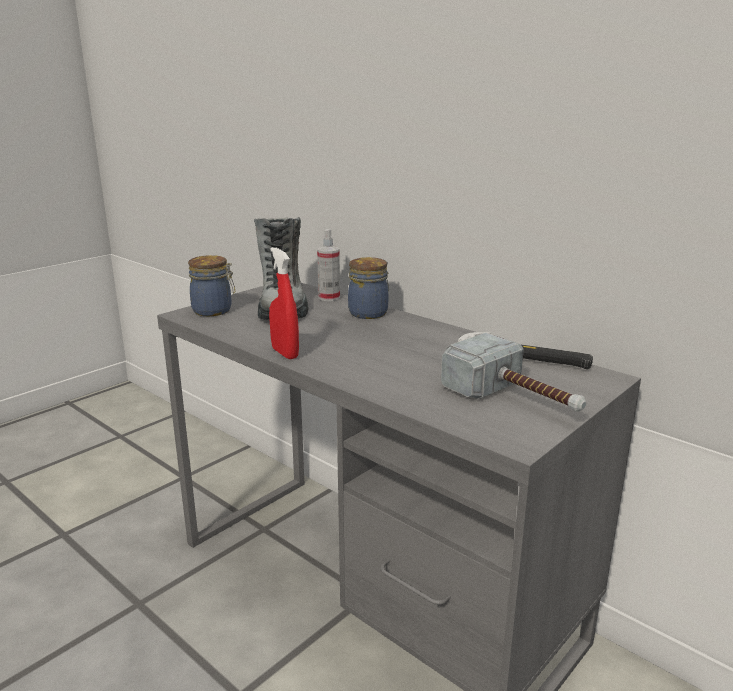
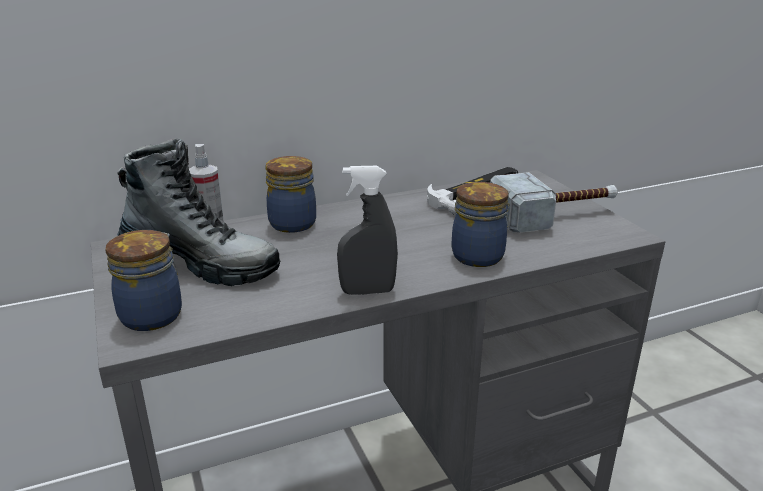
camera: 65 degrees left, 5 degrees up
red spray bottle [269,247,299,359] -> grey spray bottle [337,166,398,295]
none -> jar [452,182,510,267]

